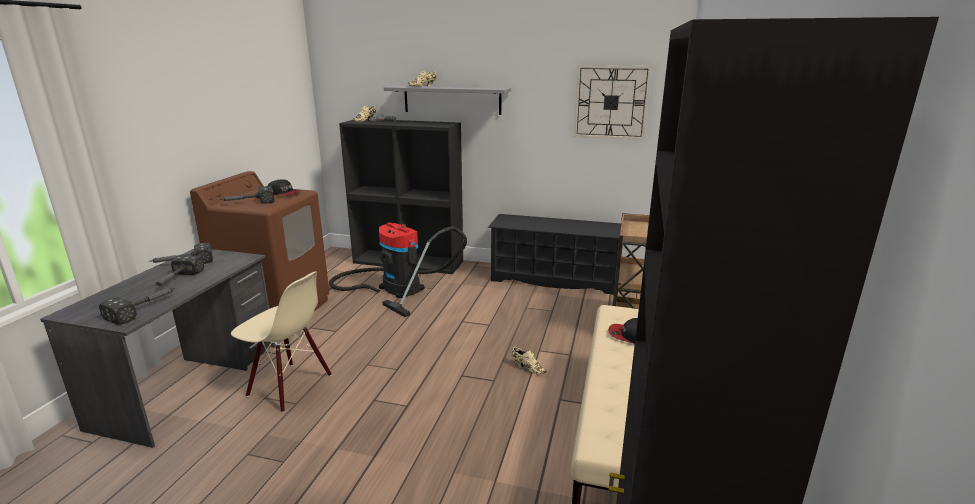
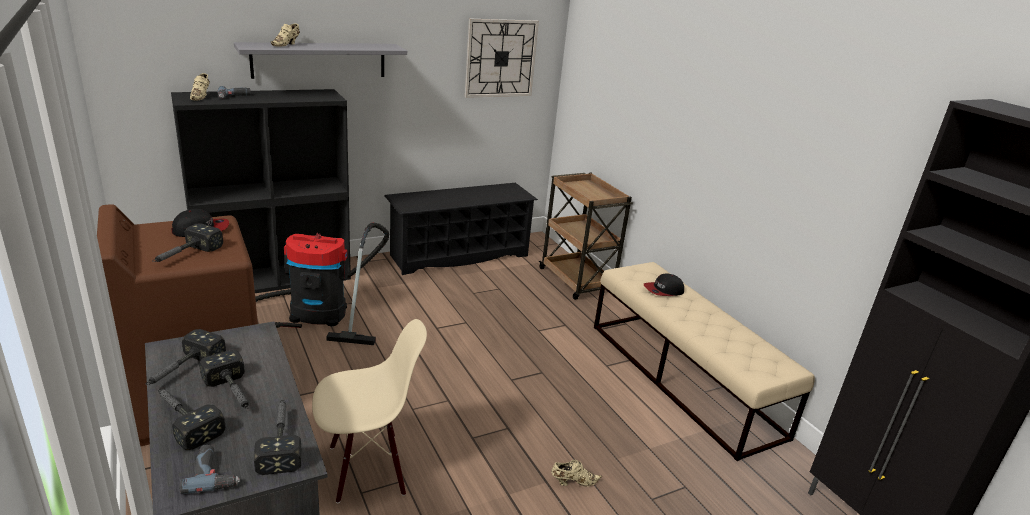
camera: 45 degrees left, 5 degrees up
beige shoe [511,347,547,374] -> beige shoe moved to [551,460,602,487]
none -> hammer [158,389,226,450]
none -> power drill [180,445,240,494]

